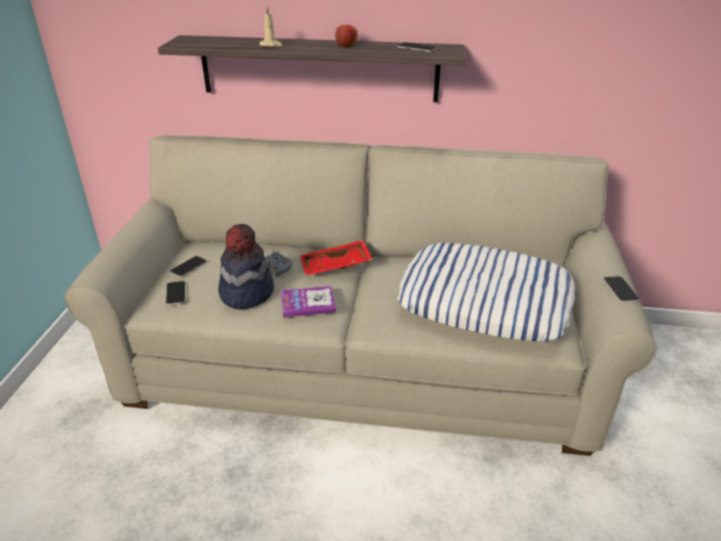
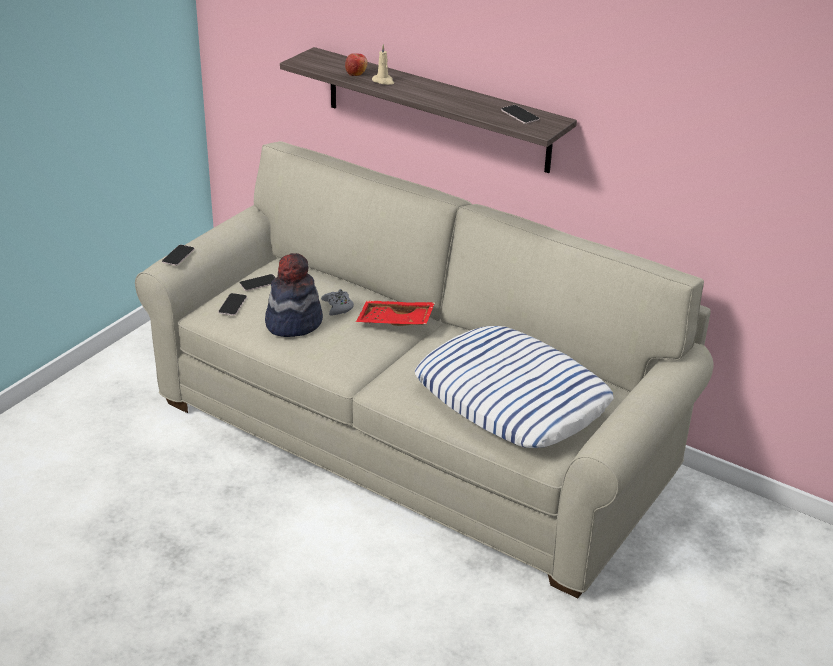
camera: 25 degrees right, 0 degrees up
book [281,286,336,318] -> none
apple [335,25,358,47] -> apple moved to [345,53,368,76]
phone [603,276,639,302] -> phone moved to [162,245,195,266]

